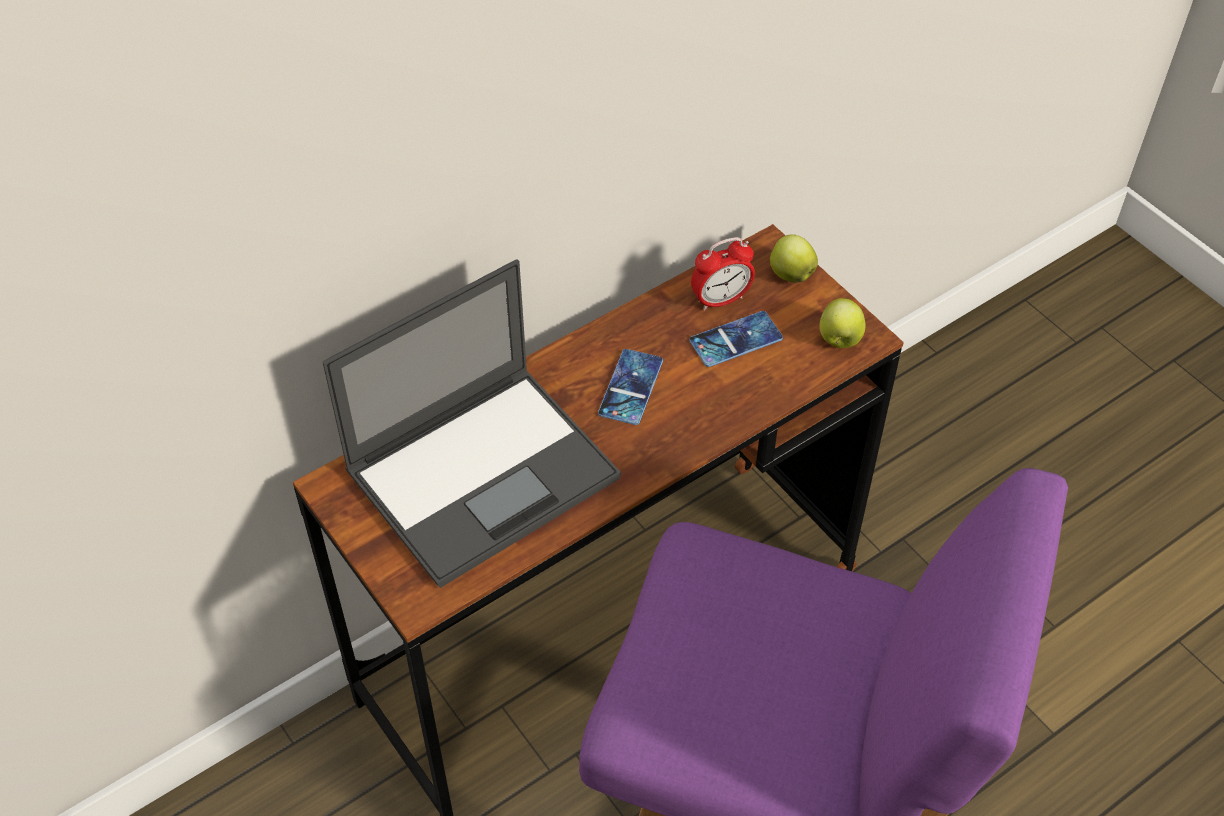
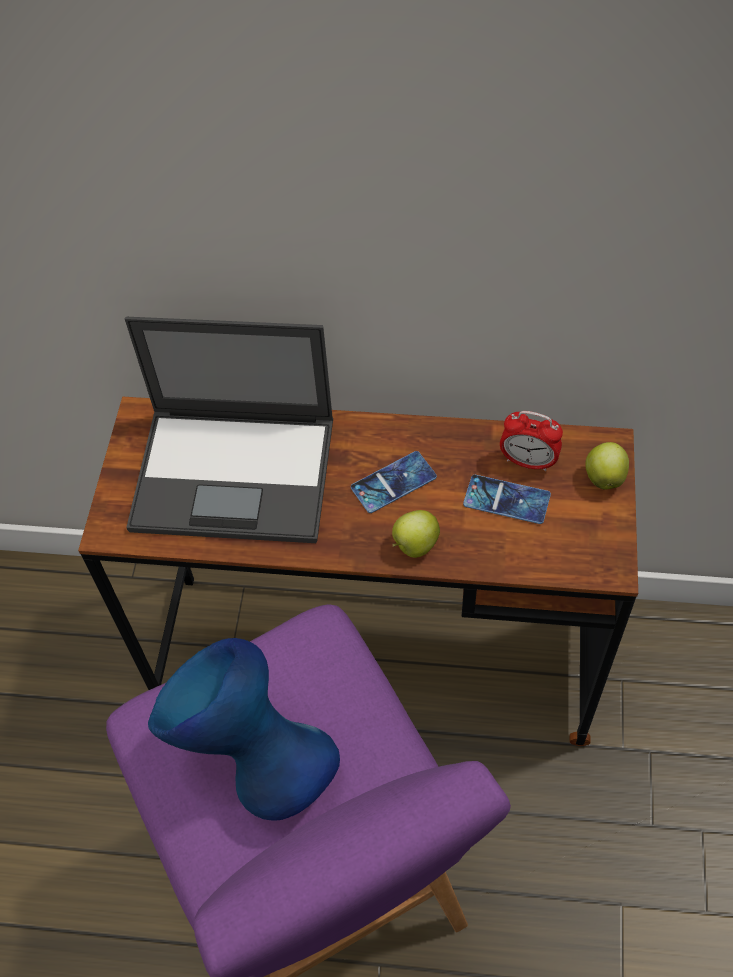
camera: 45 degrees right, 5 degrees up
apple [819,298,866,348] -> apple moved to [392,510,440,558]
none -> blue vase [148,638,340,821]

